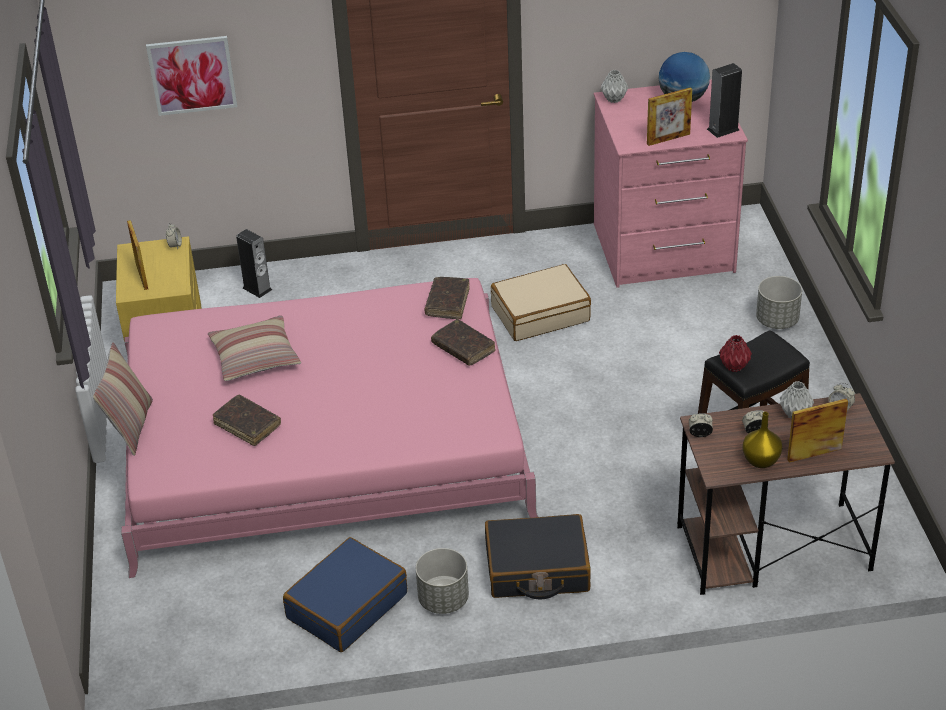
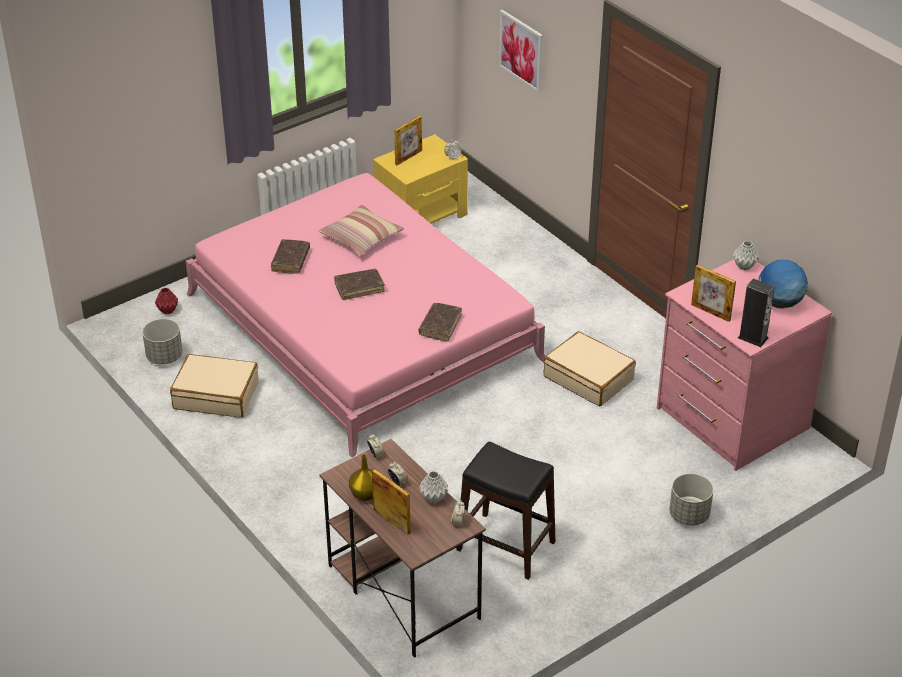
camera: 60 degrees right, 0 degrees up
pillow [93,342,153,456] -> none
speaker [236,229,272,298] -> none
blue suitcase [283,537,407,652] -> beige suitcase [170,354,259,418]
grey planter [416,548,469,614] -> grey planter moved to [142,319,183,365]
brown book [425,277,470,319] -> brown book moved to [334,269,385,300]
black suitcase [485,514,591,599] -> none
red vase [719,335,752,372] -> red vase moved to [155,288,178,314]

